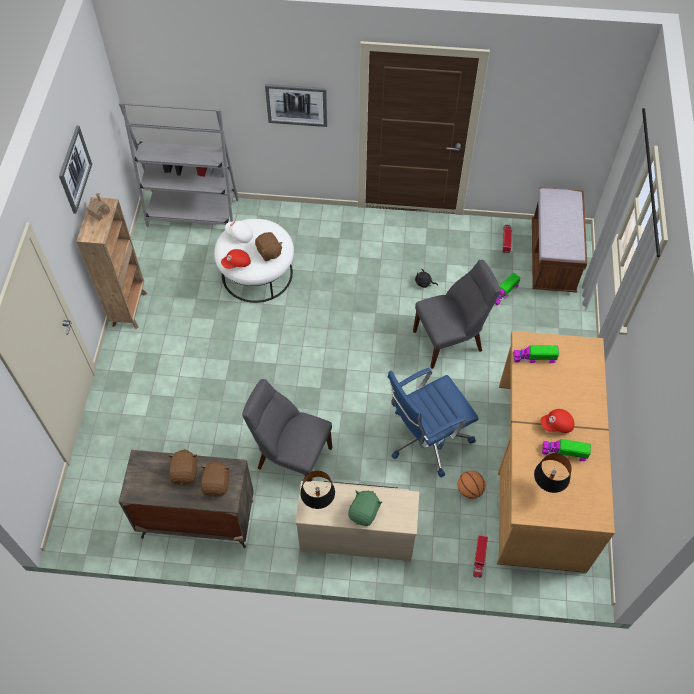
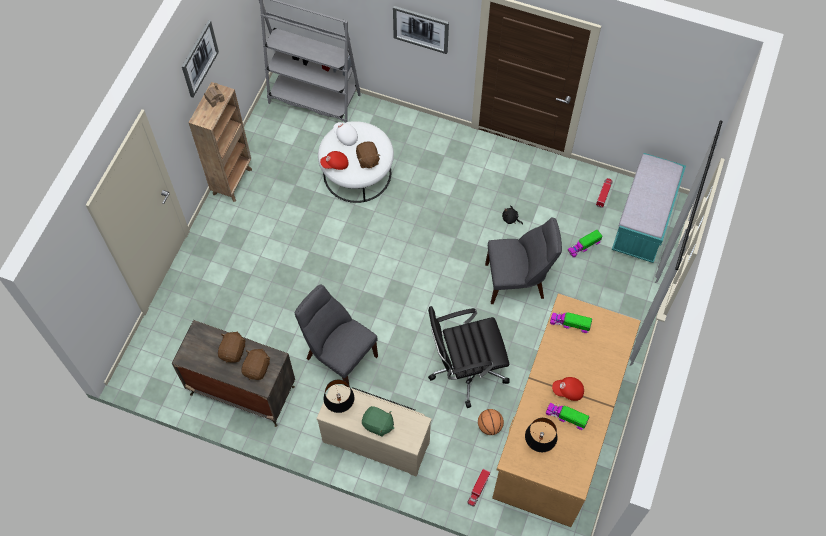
camera: 15 degrees right, 5 degrees up
green plush toy [348,490,382,526] -> green plush toy turned 75 degrees clockwise [362,406,394,437]
blue office chair [388,368,479,477] -> black office chair [428,306,509,408]
brown bench [532,188,587,293] -> turquoise bench [612,153,686,263]

